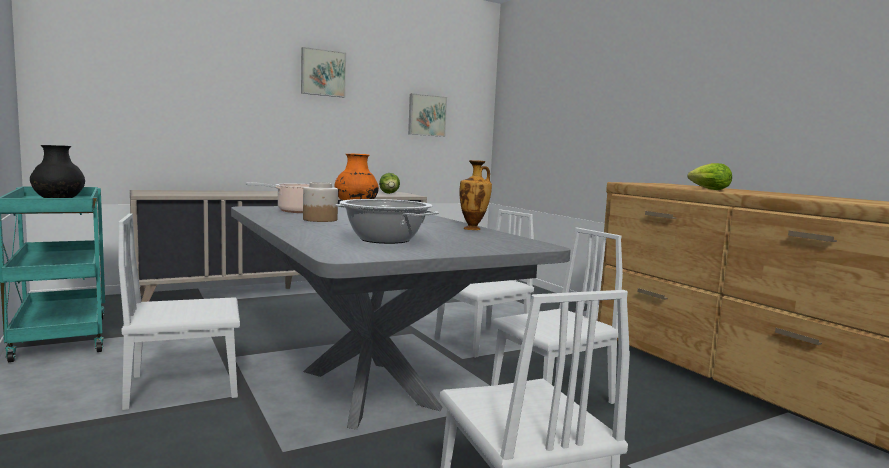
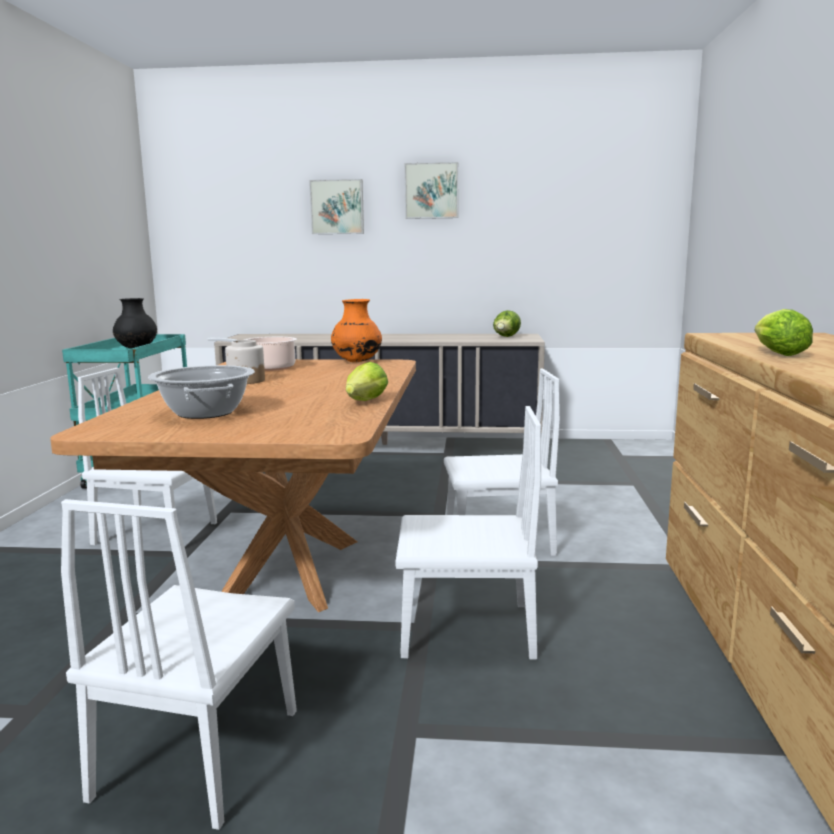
camera: 35 degrees right, 5 degrees up
grey dining table [231,206,571,430] -> brown dining table [50,359,416,612]
picture [408,93,447,137] -> picture moved to [309,179,364,234]
vase [459,160,492,230] -> lettuce [346,362,388,401]

